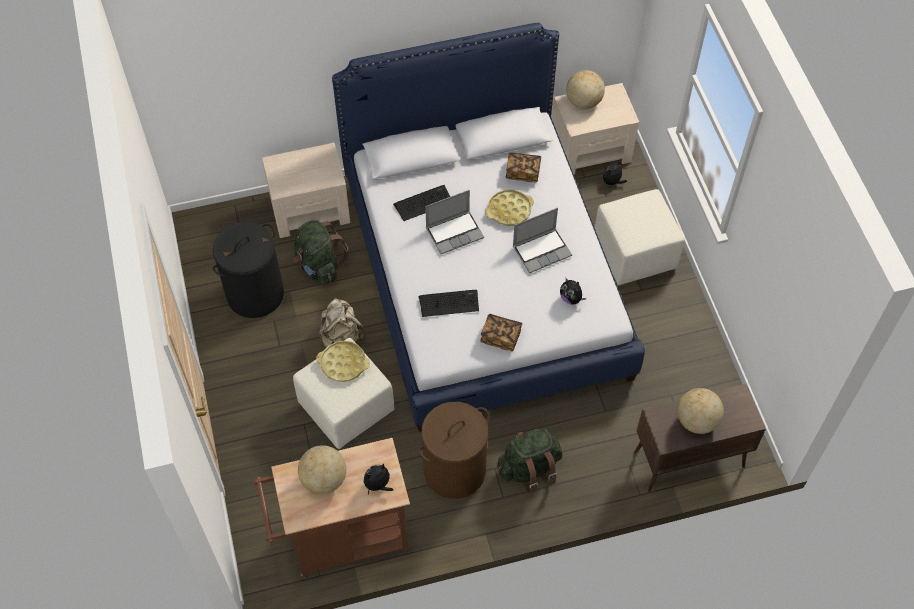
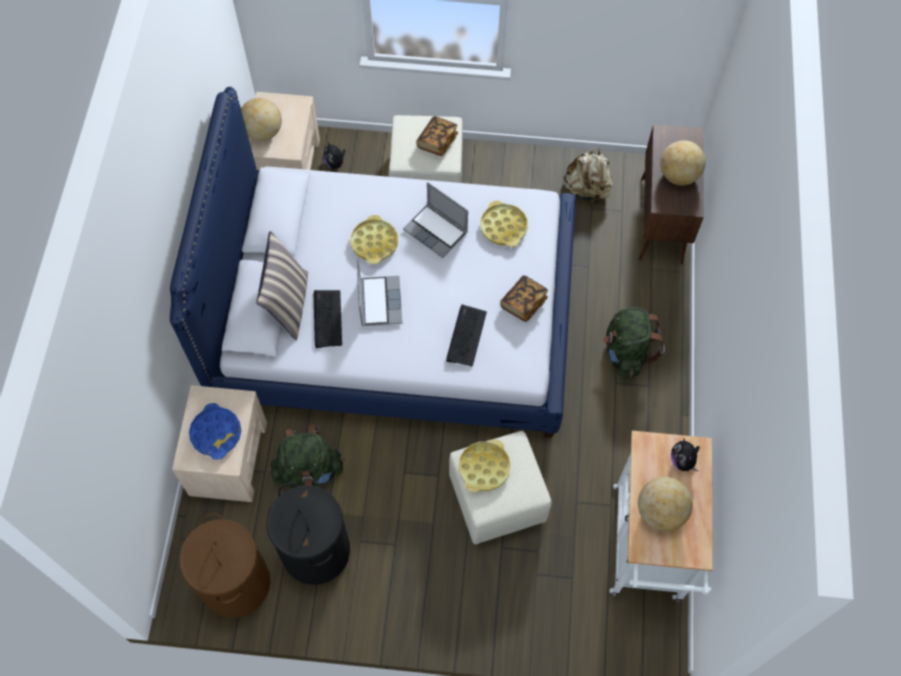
camera: 70 degrees left, 5 degrees up
brown cart [254,438,410,578] -> white cart [609,431,713,603]
beige backpack [319,298,365,347] -> beige backpack moved to [564,148,613,203]
brown laundry basket [420,402,490,499] -> brown laundry basket moved to [179,513,271,618]
book [506,152,541,182] -> book moved to [416,116,458,156]
laptop [513,208,572,273] -> laptop turned 135 degrees clockwise [403,182,468,258]
plush toy [560,278,586,304] -> yellow tray [480,201,528,247]
none -> blue tray [189,403,241,460]
none -> pillow [256,231,308,340]

